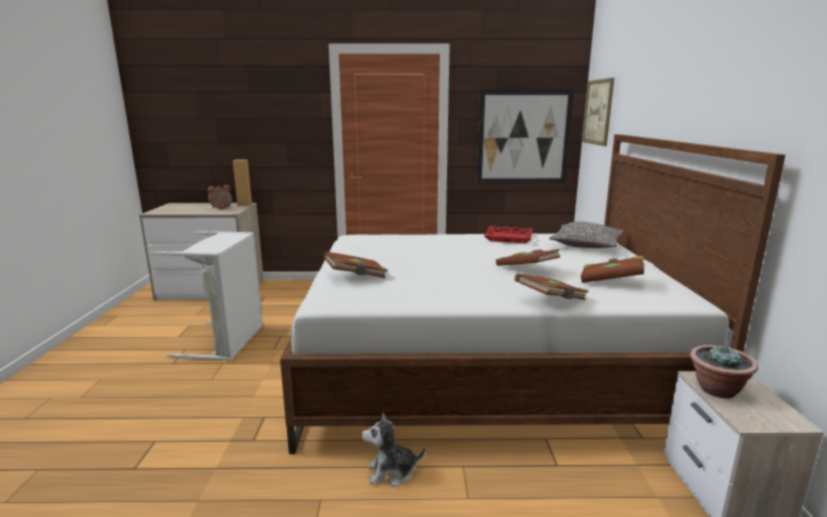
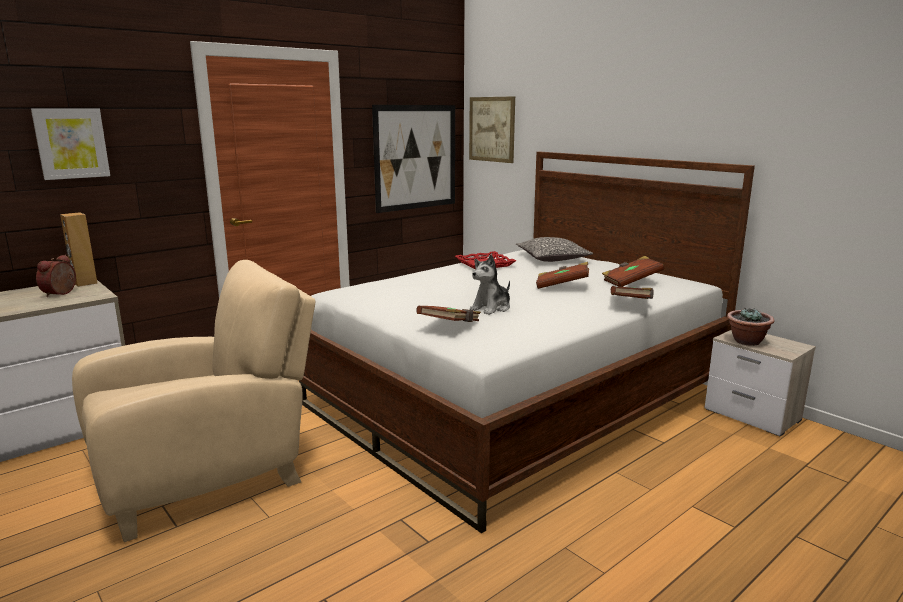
camera: 40 degrees left, 0 degrees up
grey laundry basket [150,231,263,360] -> beige armchair [72,260,315,542]
plush toy [362,413,425,487] -> plush toy moved to [470,255,510,315]
none -> picture [31,108,110,180]

